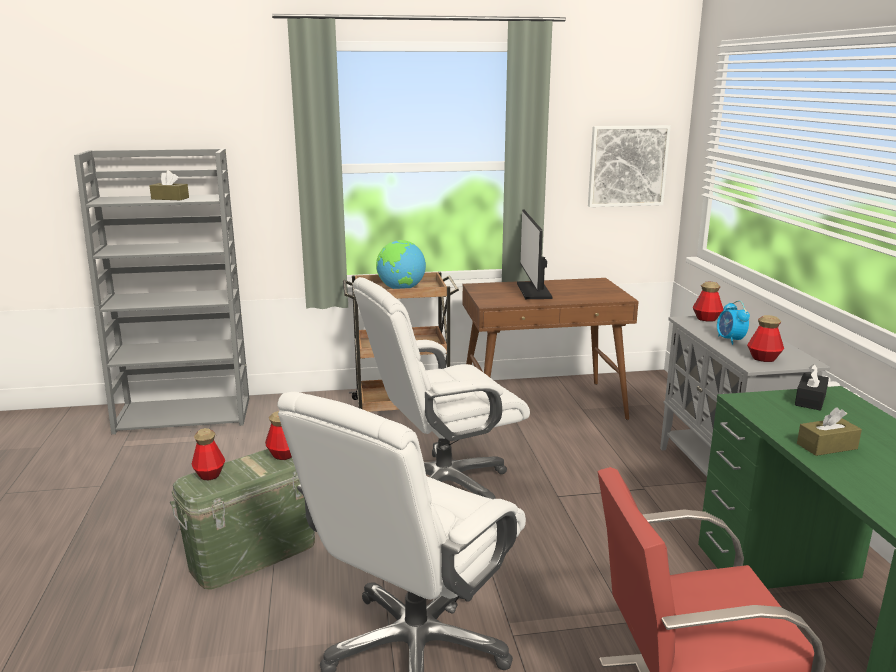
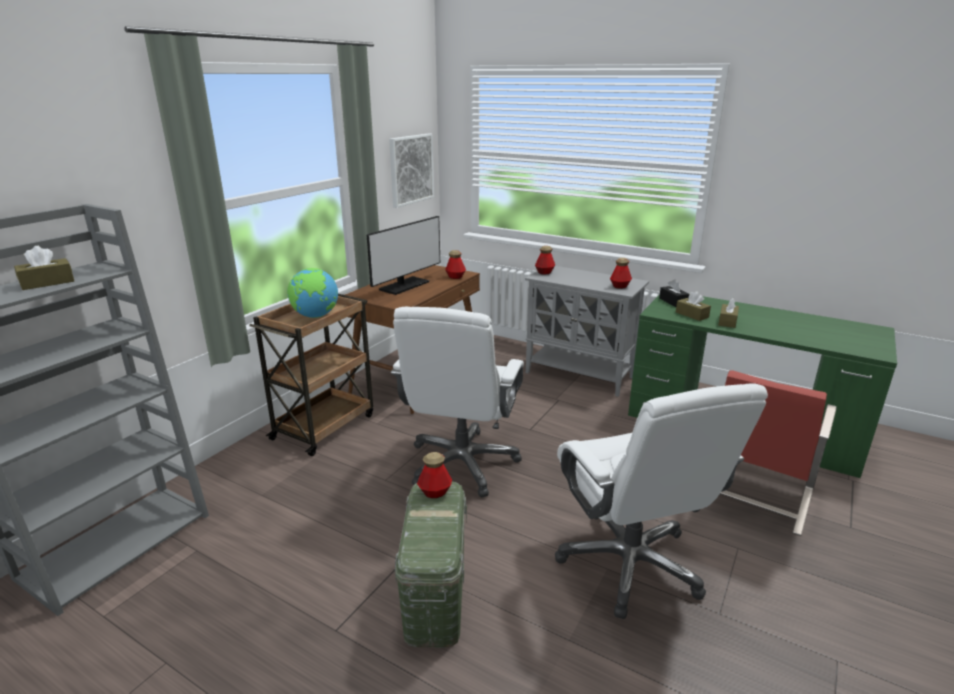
camera: 50 degrees left, 5 degrees up
bottle [192,428,225,480] -> bottle moved to [445,250,466,279]
monitor [517,210,552,299] -> monitor turned 90 degrees counterclockwise [366,216,440,295]
alarm clock [717,300,750,345] -> none
none -> brown tissue box [676,291,711,321]

